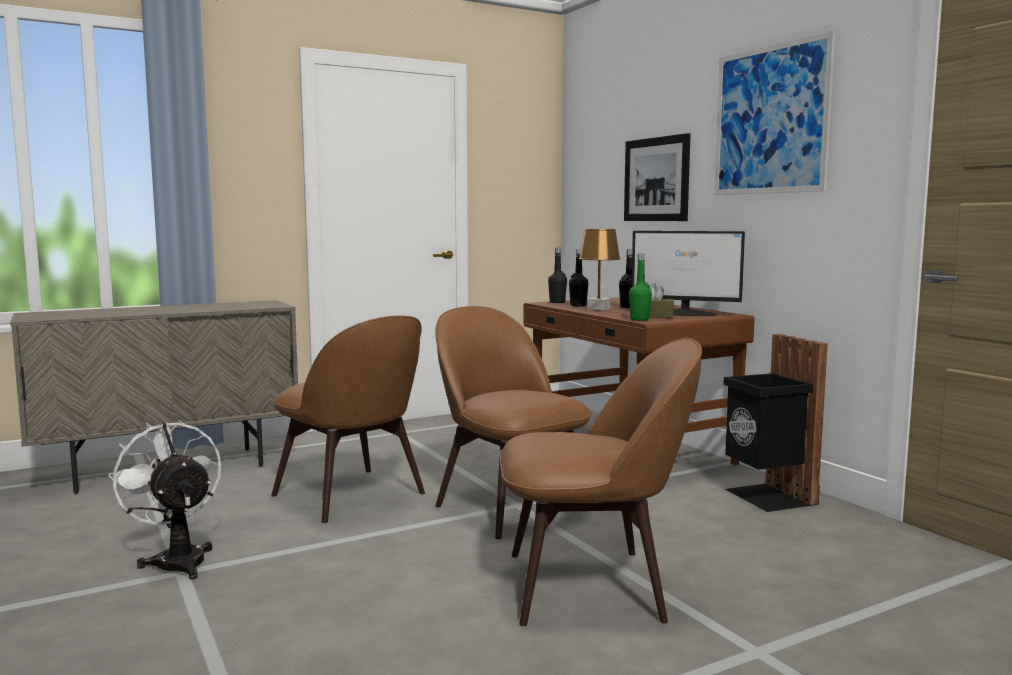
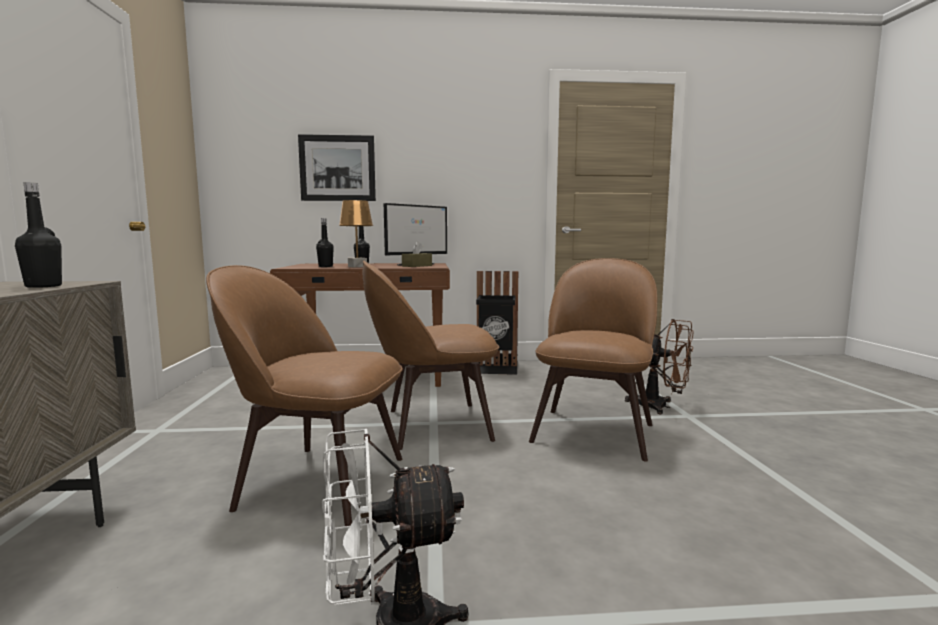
camera: 65 degrees left, 0 degrees up
brown chair [271,315,425,523] -> brown chair turned 150 degrees counterclockwise [206,265,403,526]
black bottle [548,248,567,303] -> black bottle moved to [15,182,62,288]
green bottle [629,254,652,321] -> none
picture [714,30,835,195] -> none
none -> brown fan [625,319,694,414]

